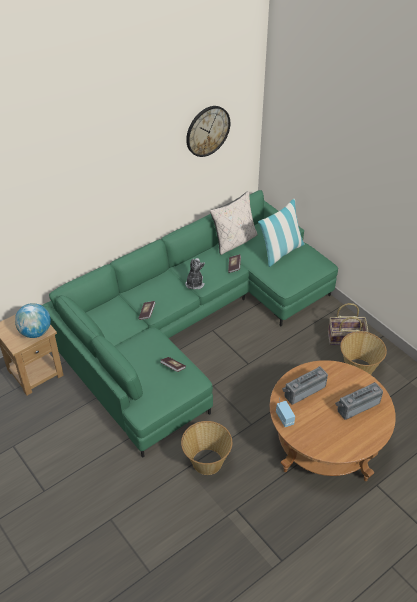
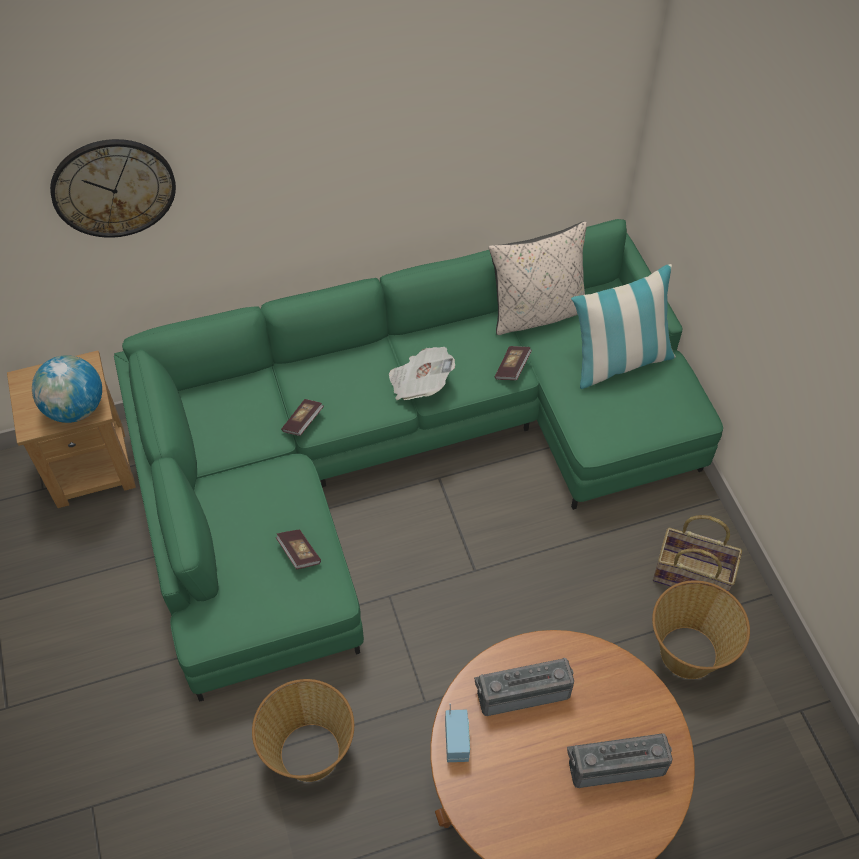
camera: 20 degrees right, 10 degrees up
plush toy [185,258,205,290] -> newspaper [389,347,455,400]
wall clock [186,106,230,157] -> wall clock moved to [50,139,176,238]

